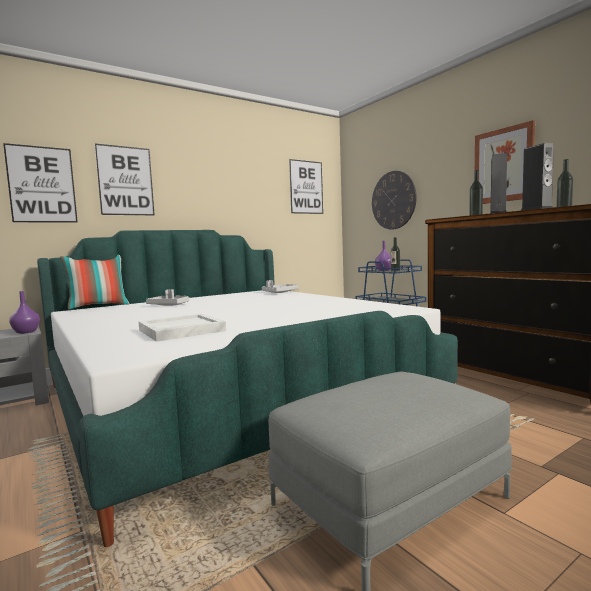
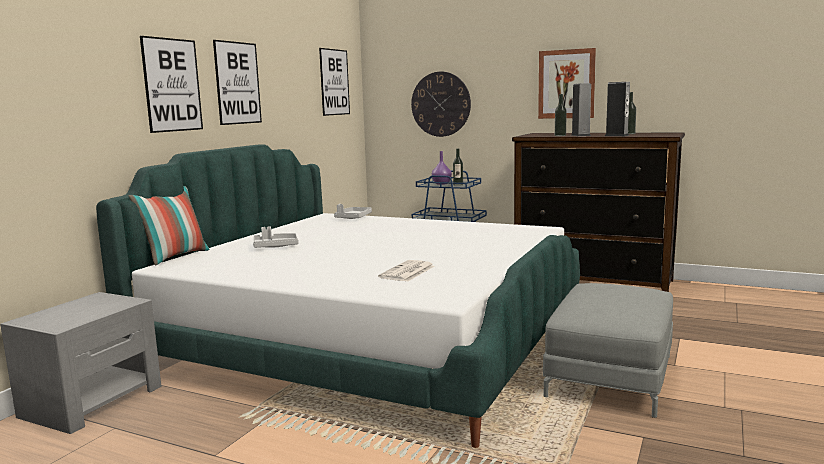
camera: 30 degrees left, 5 degrees up
picture [3,143,78,222] -> picture moved to [213,40,262,125]
purple vase [9,291,40,334] -> none
white tray [138,314,226,342] -> newspaper [378,260,434,282]

